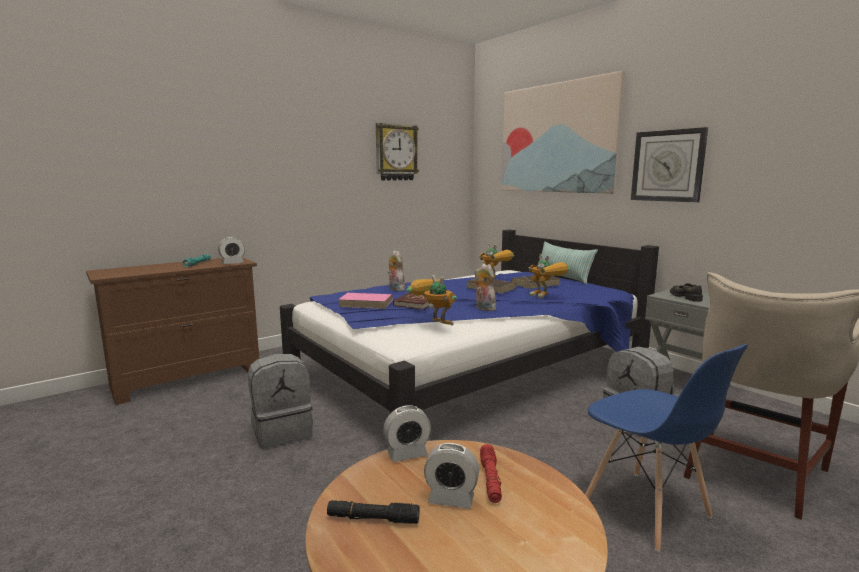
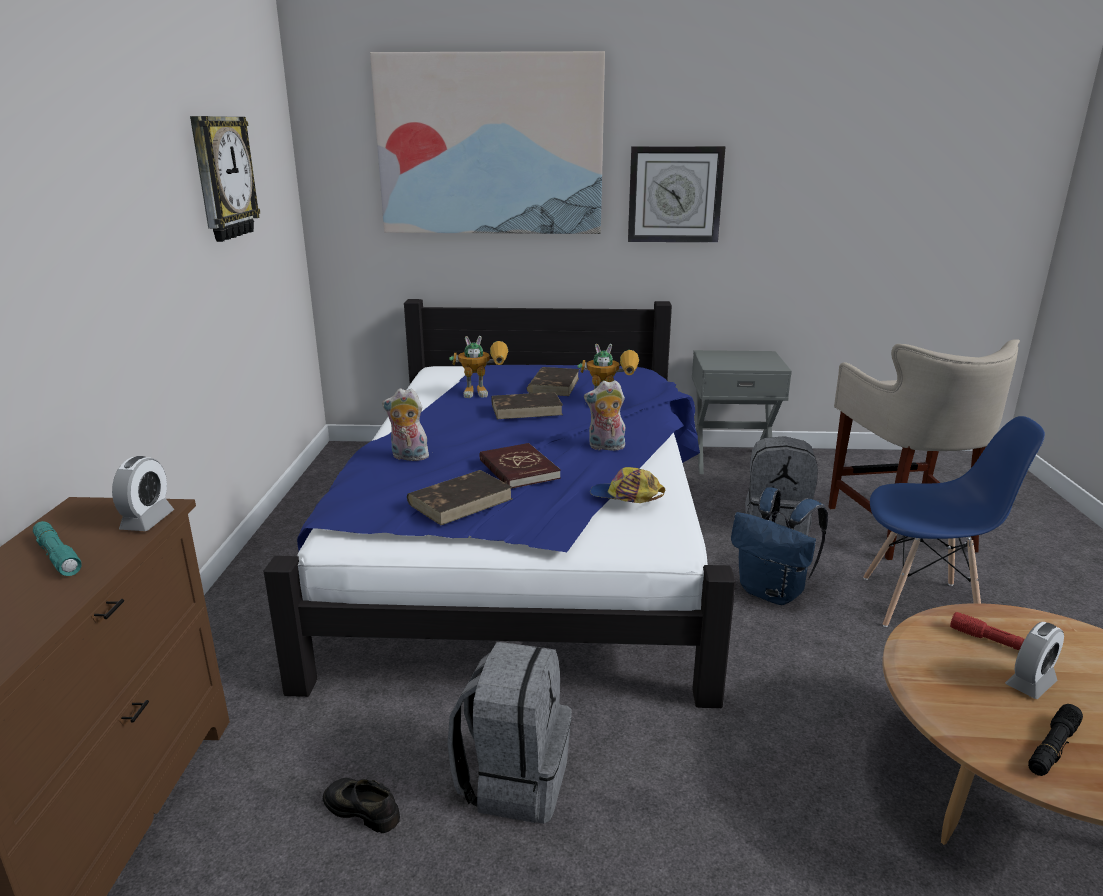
camera: 50 degrees left, 10 degrees up
pink book [338,293,393,309] -> brown book [407,470,512,525]
alarm clock [383,405,431,462] -> none
toy robot [406,275,457,326] -> cap [590,467,665,503]
pillow [541,242,598,284] -> none
black shoe [670,283,703,302] -> black shoe moved to [323,778,400,833]
none -> blue backpack [731,488,828,605]

